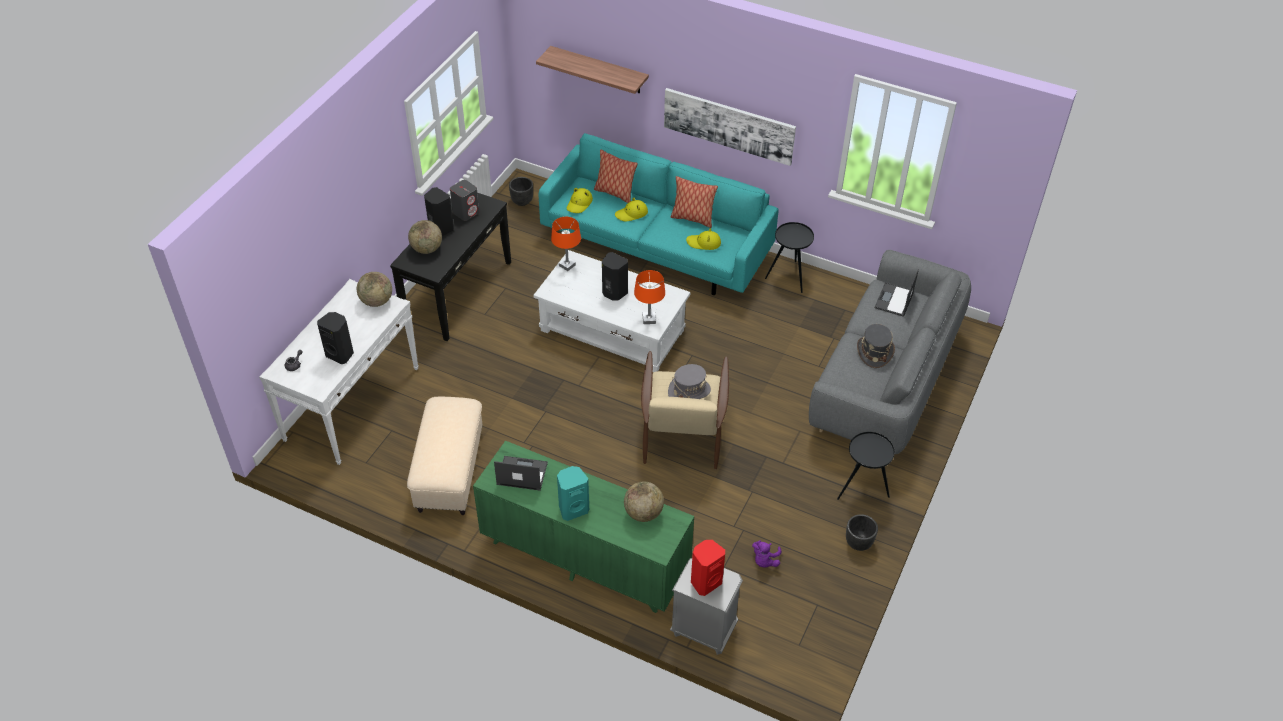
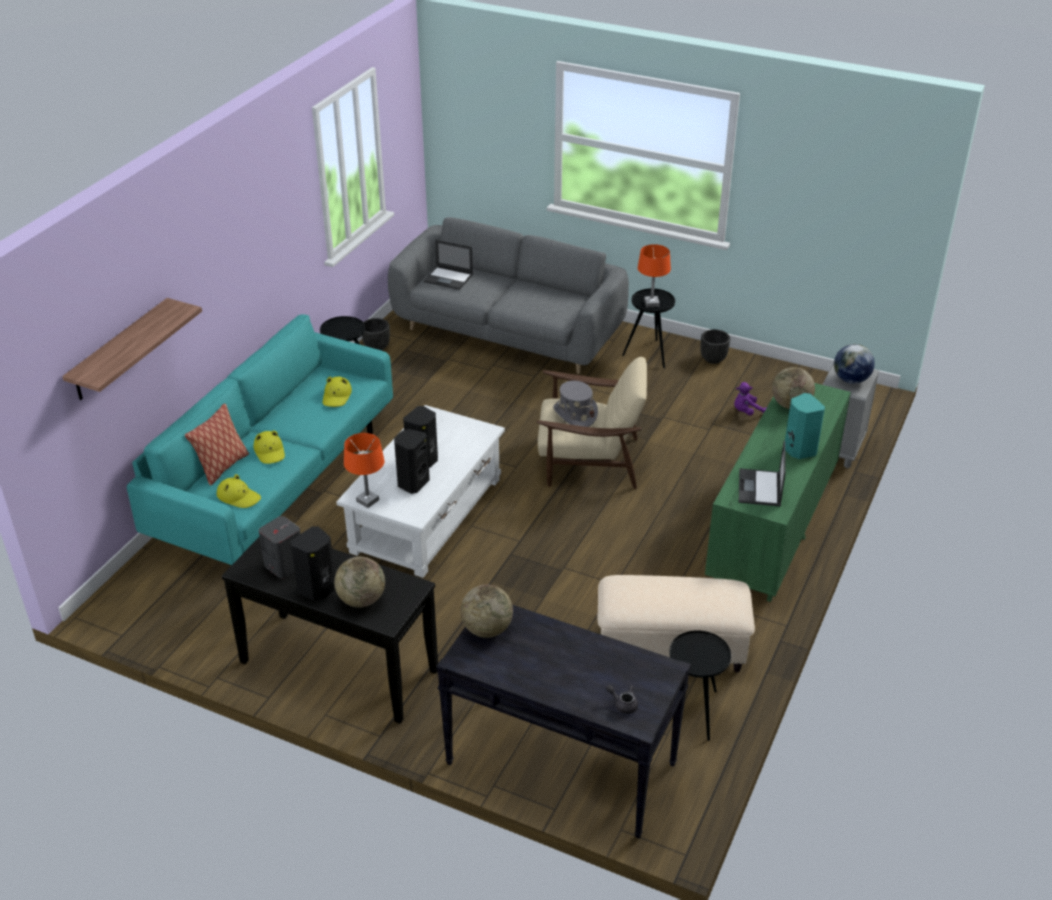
camera: 90 degrees left, 10 degrees down
white console table [259,279,419,465] -> black console table [436,605,691,839]
black speaker [317,312,354,364] -> black speaker moved to [394,429,430,494]
black planter [509,177,533,206] -> black planter moved to [362,318,390,351]
orange table lamp [634,270,665,324] -> orange table lamp moved to [638,244,671,307]
picture [664,88,796,166] -> none
pillow [671,176,718,228] -> none
red speaker [691,540,725,596] -> globe [834,344,875,384]
purple plush toy [752,540,782,567] -> purple plush toy turned 135 degrees clockwise [734,382,767,415]
grey hat [857,324,895,368] -> none
none -> black side table [669,630,731,741]

